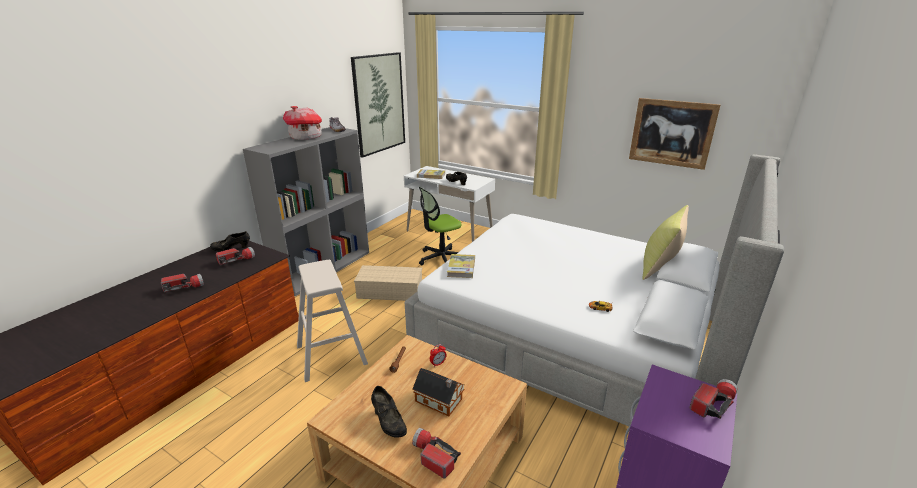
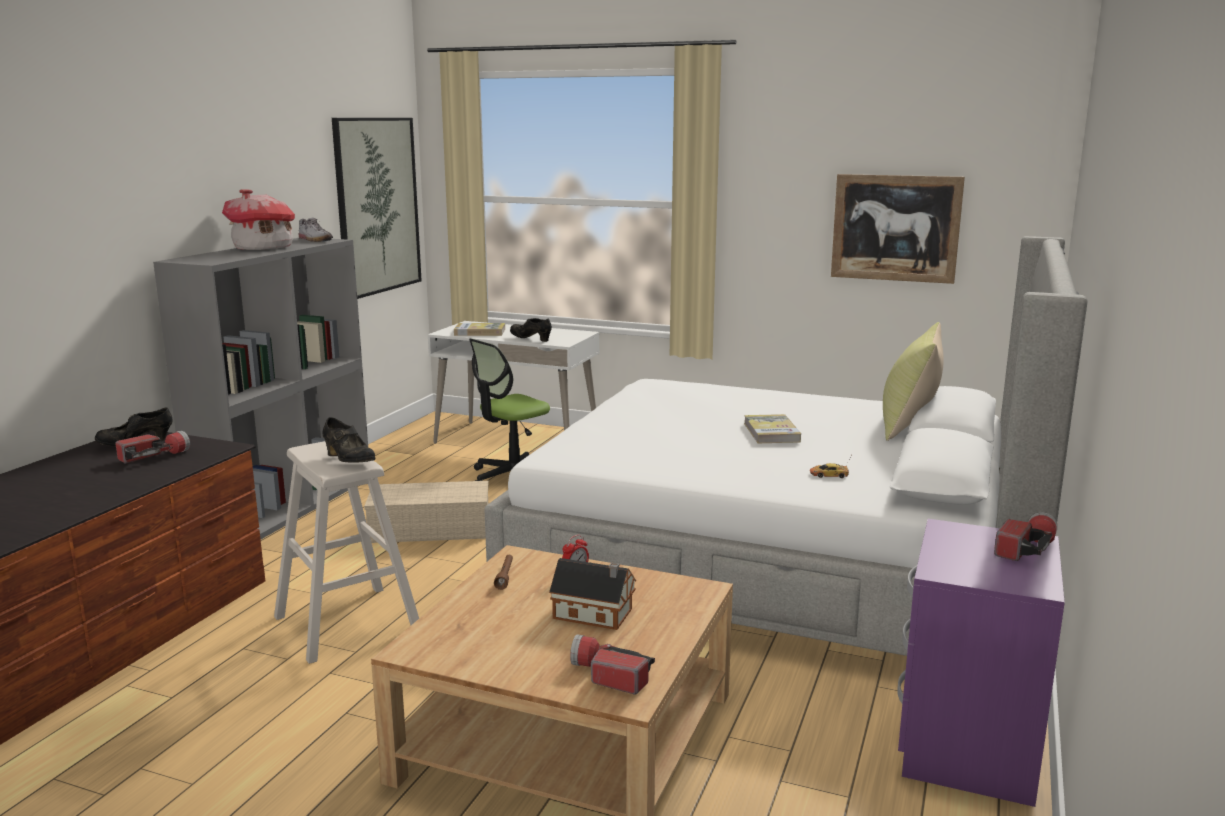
camera: 10 degrees left, 10 degrees down
flashlight [161,274,204,292] -> none
black shoe [371,386,407,438] -> black shoe moved to [322,417,375,463]
book [447,254,475,278] -> book moved to [744,414,801,443]

